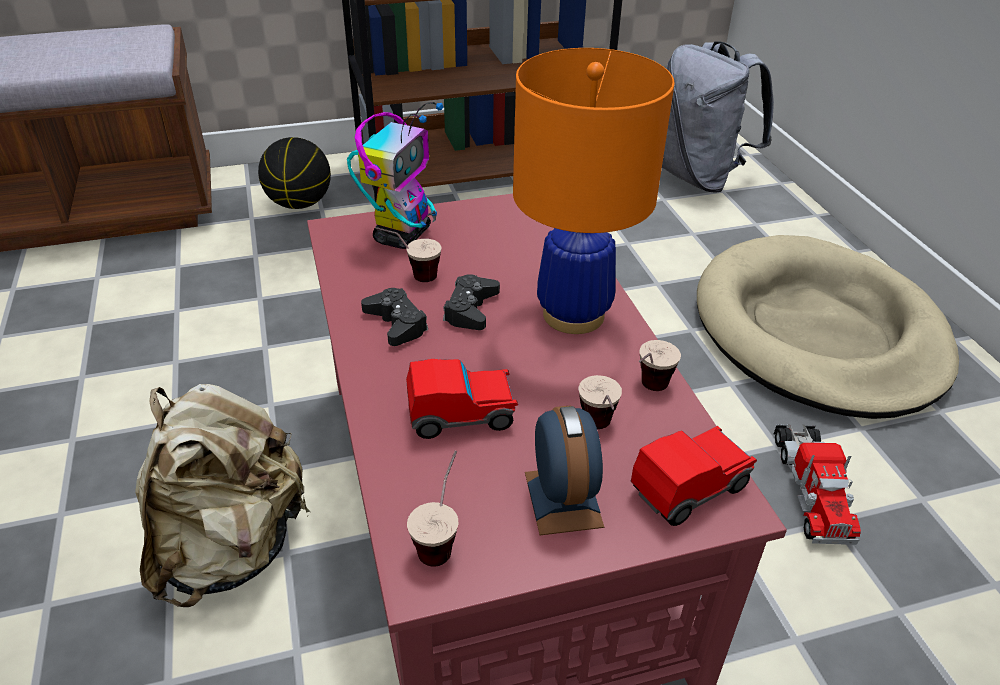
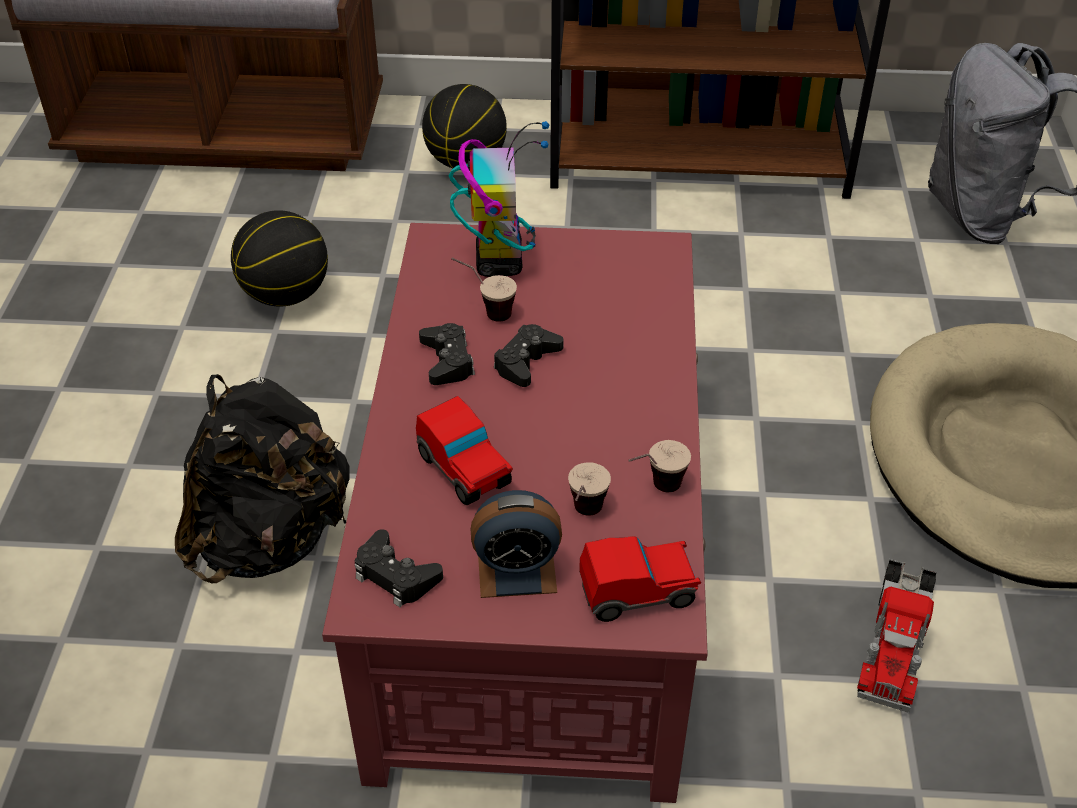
camera: 20 degrees right, 5 degrees up
beige backpack [135,384,310,607] -> black backpack [175,374,350,583]
toy robot [347,102,444,249] -> toy robot turned 45 degrees counterclockwise [448,121,549,277]
toy car [406,359,518,439] -> toy car turned 45 degrees clockwise [416,396,513,505]
cup [407,451,459,567] -> black game controller [355,529,443,607]
orange table lamp [513,48,675,334] -> none
alarm clock [525,406,604,535] -> alarm clock turned 75 degrees clockwise [471,490,562,598]
none -> basketball [231,210,328,307]

